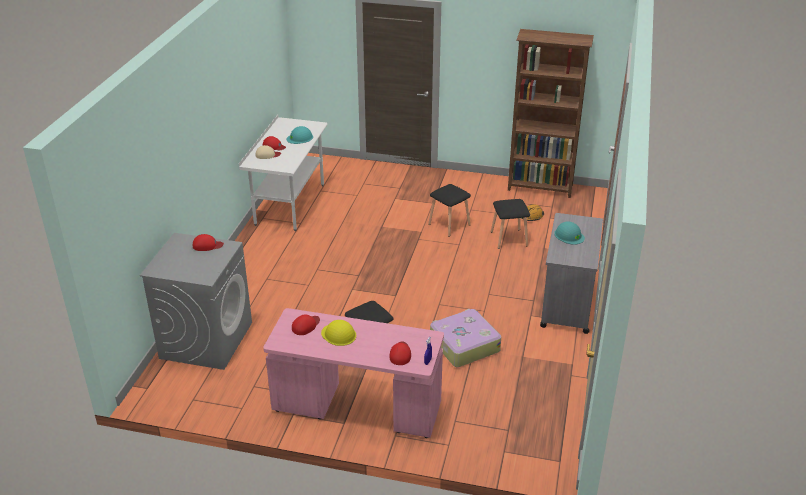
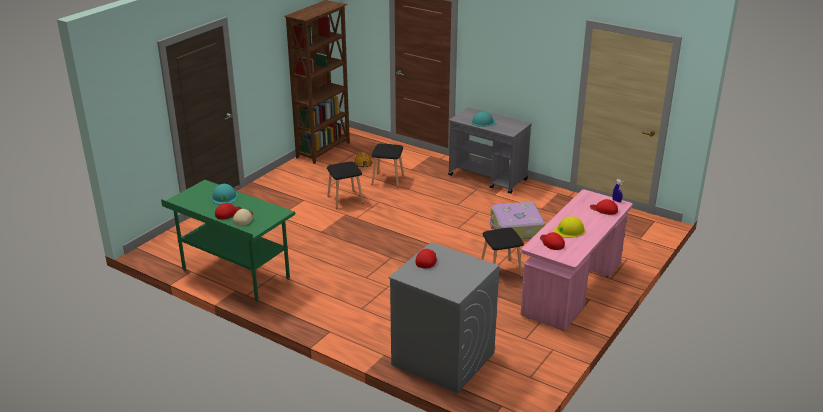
camera: 70 degrees left, 5 degrees down
white desk [239,115,328,231] -> green desk [161,180,295,303]

